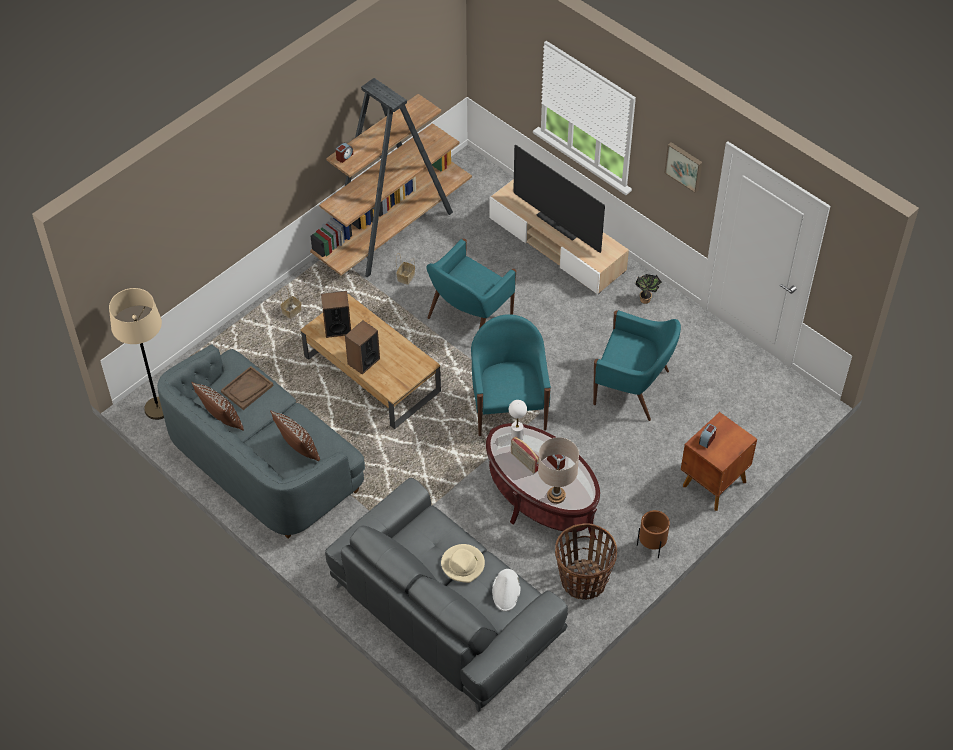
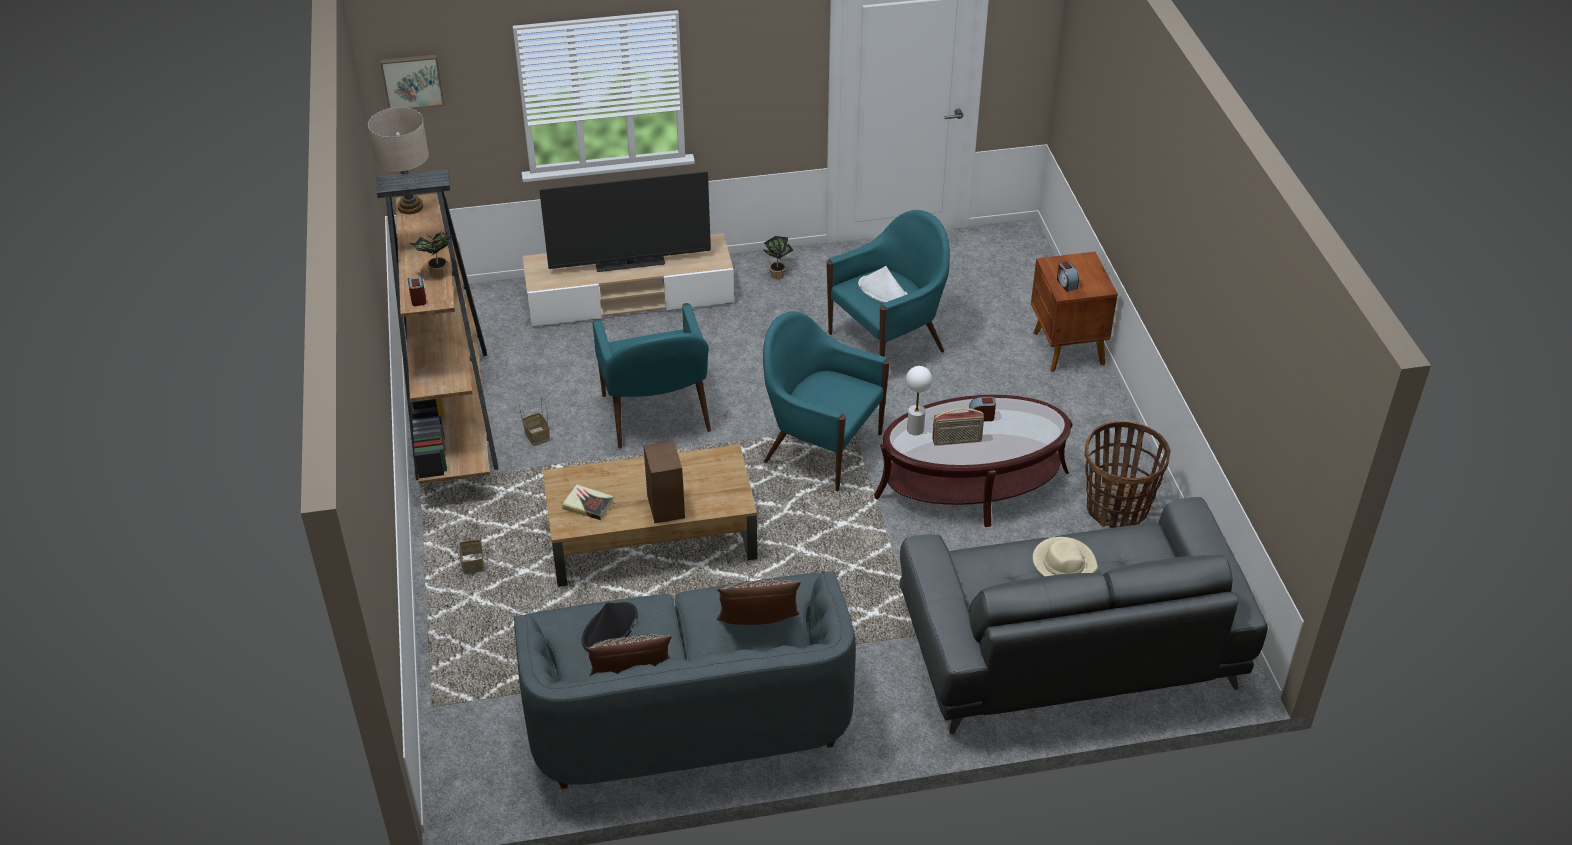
camera: 55 degrees left, 10 degrees down
beige floor lamp [109,288,164,420] -> none
brown tray [221,366,274,410] -> black hat [582,602,638,651]
speaker [321,291,351,338] -> book [562,484,613,520]
white hat [492,569,521,611] -> white hat moved to [858,266,908,303]
beige table lamp [538,437,579,504] -> beige table lamp moved to [368,107,429,214]
brown planter [637,510,670,558] -> none
picture [664,142,702,193] -> picture moved to [380,55,444,109]
none -> potted plant [409,231,452,278]

